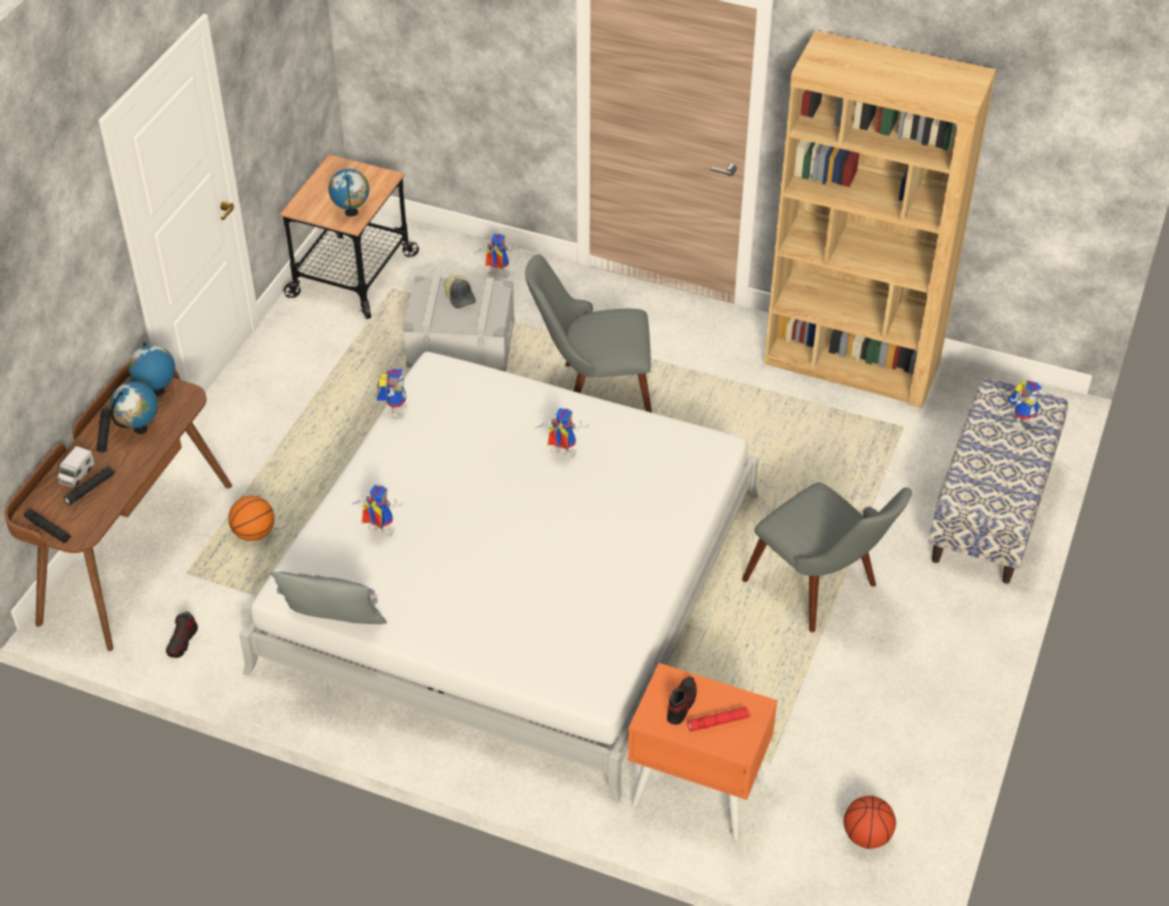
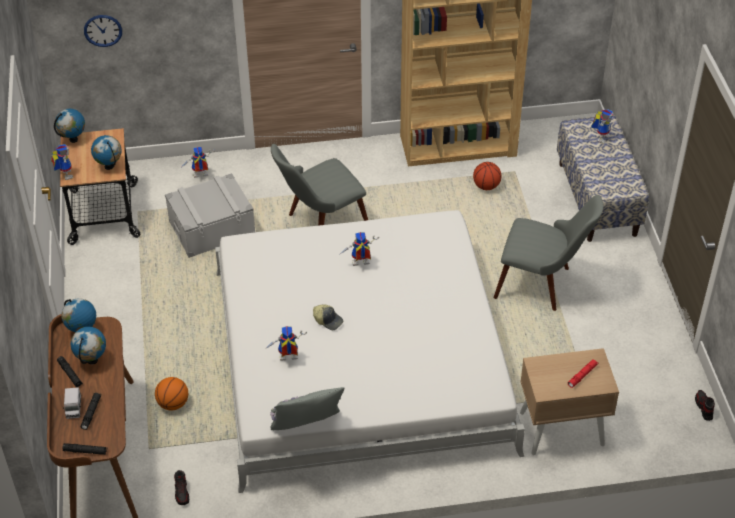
camera: 30 degrees left, 0 degrees up
toy robot [376,368,408,420] -> toy robot moved to [51,144,73,180]
cap [444,275,476,309] -> cap moved to [313,304,343,330]
orange nightstand [628,663,778,840] -> beige nightstand [520,348,619,455]
shoe [667,676,696,725] -> shoe moved to [695,390,715,421]
basketball [844,796,896,849] -> basketball moved to [473,162,501,190]
none -> globe [54,109,85,143]
none -> wall clock [84,15,122,47]

